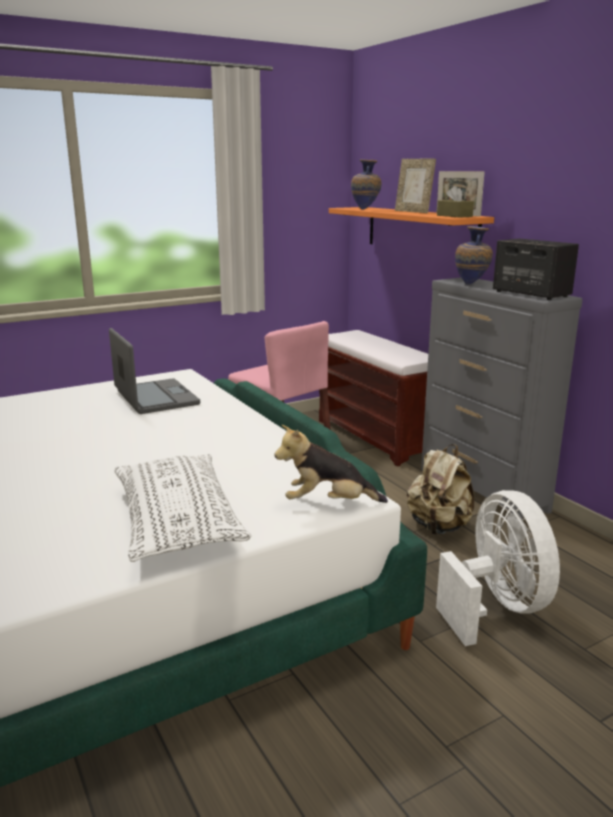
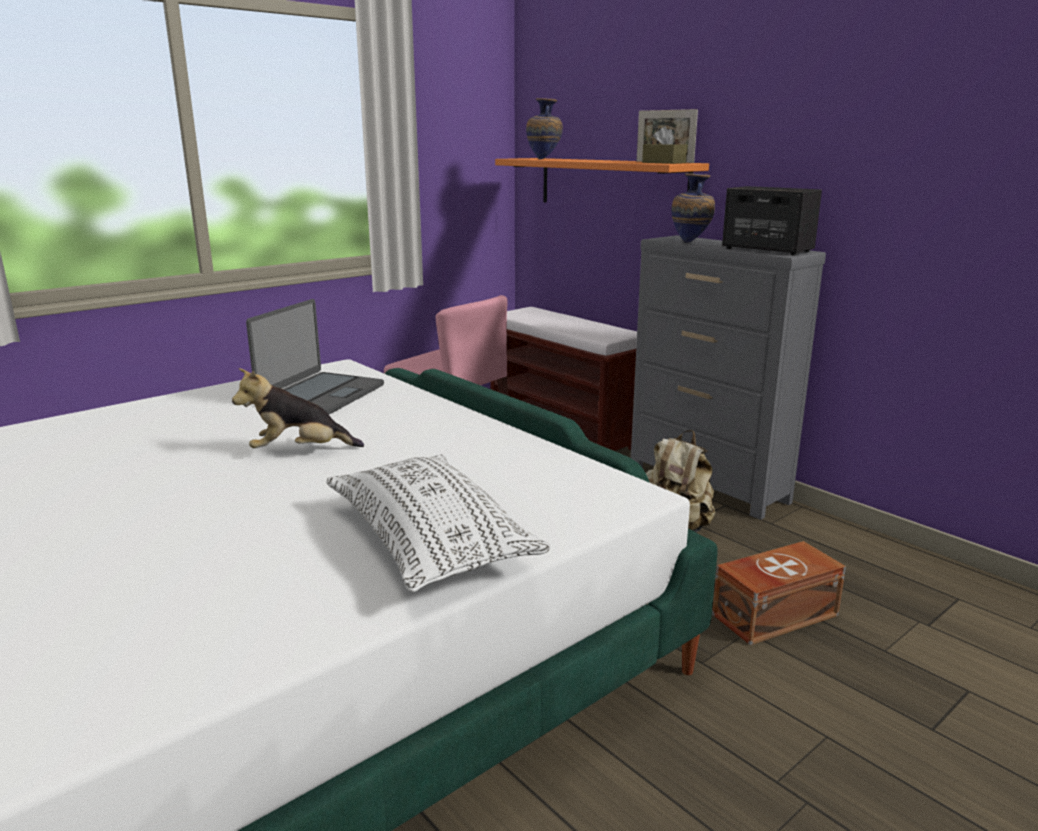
camera: 10 degrees left, 0 degrees up
laptop [109,328,200,414] -> laptop turned 60 degrees clockwise [246,299,384,415]
plush toy [274,425,388,503] -> plush toy moved to [232,368,364,448]
picture frame [395,158,436,213] -> none
white fan [436,490,560,646] -> brown storage box [712,541,846,645]

